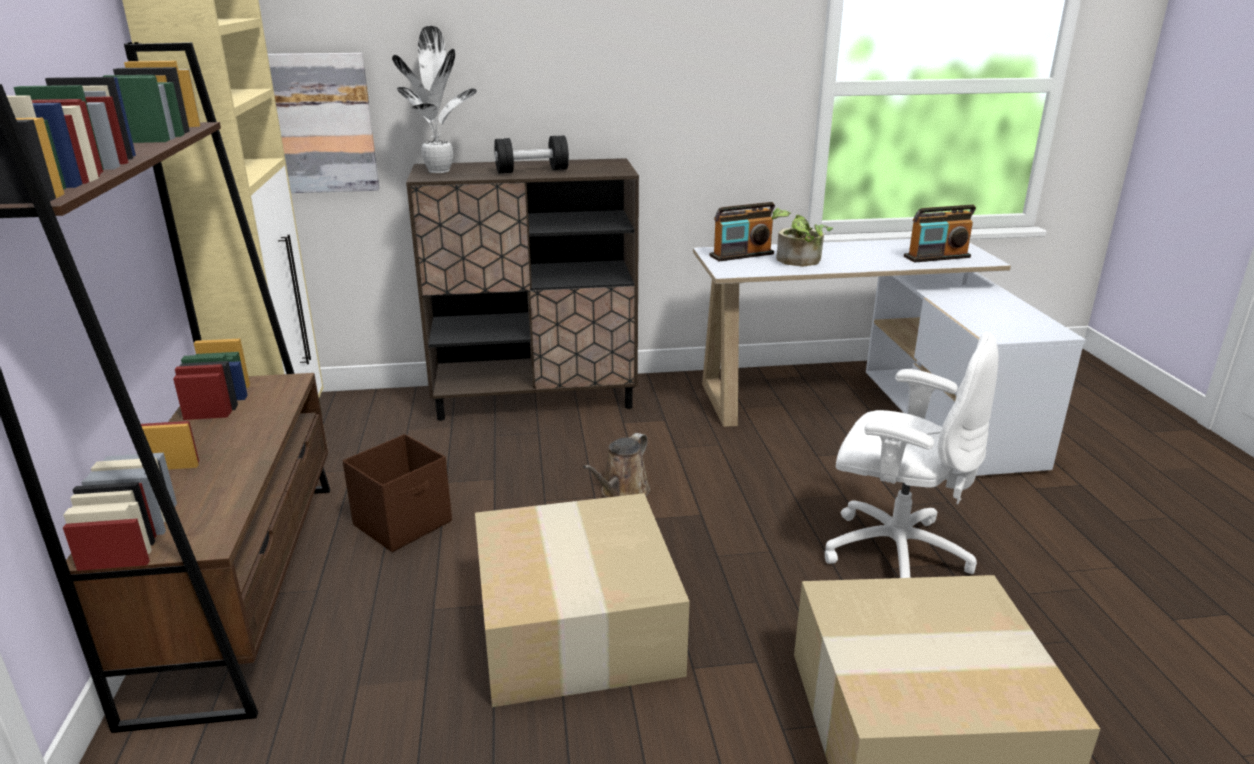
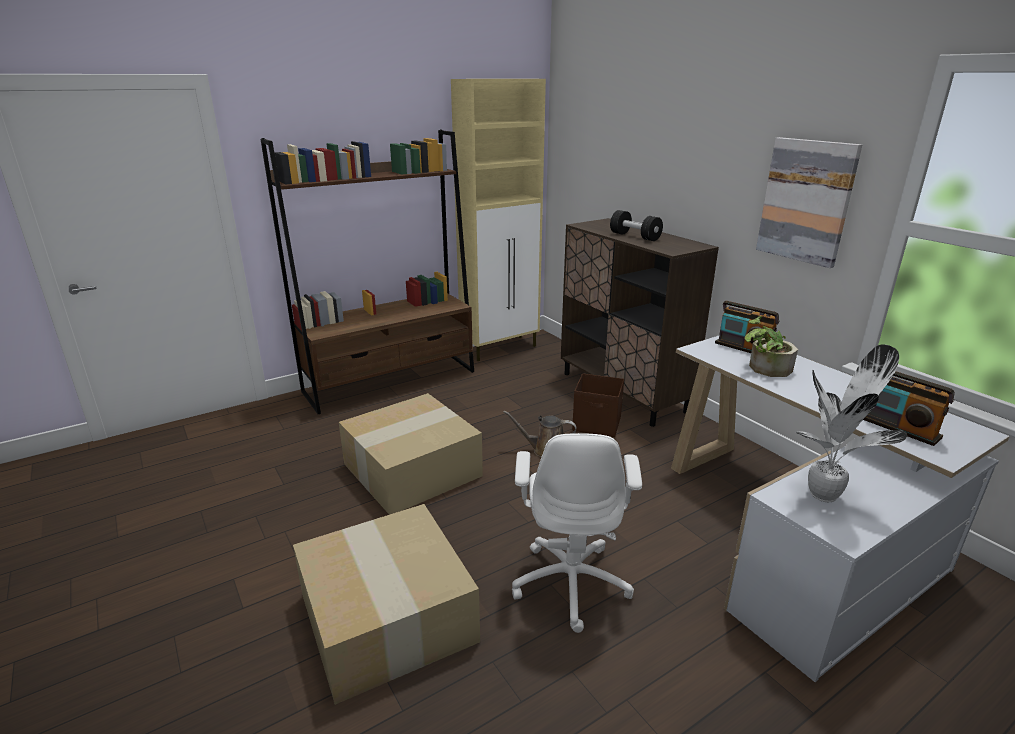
camera: 65 degrees right, 0 degrees up
picture [268,53,379,193] -> picture moved to [756,137,862,268]
brown storage box [343,434,452,552] -> brown storage box moved to [572,373,624,437]
potted plant [392,26,477,173] -> potted plant moved to [795,345,907,502]

